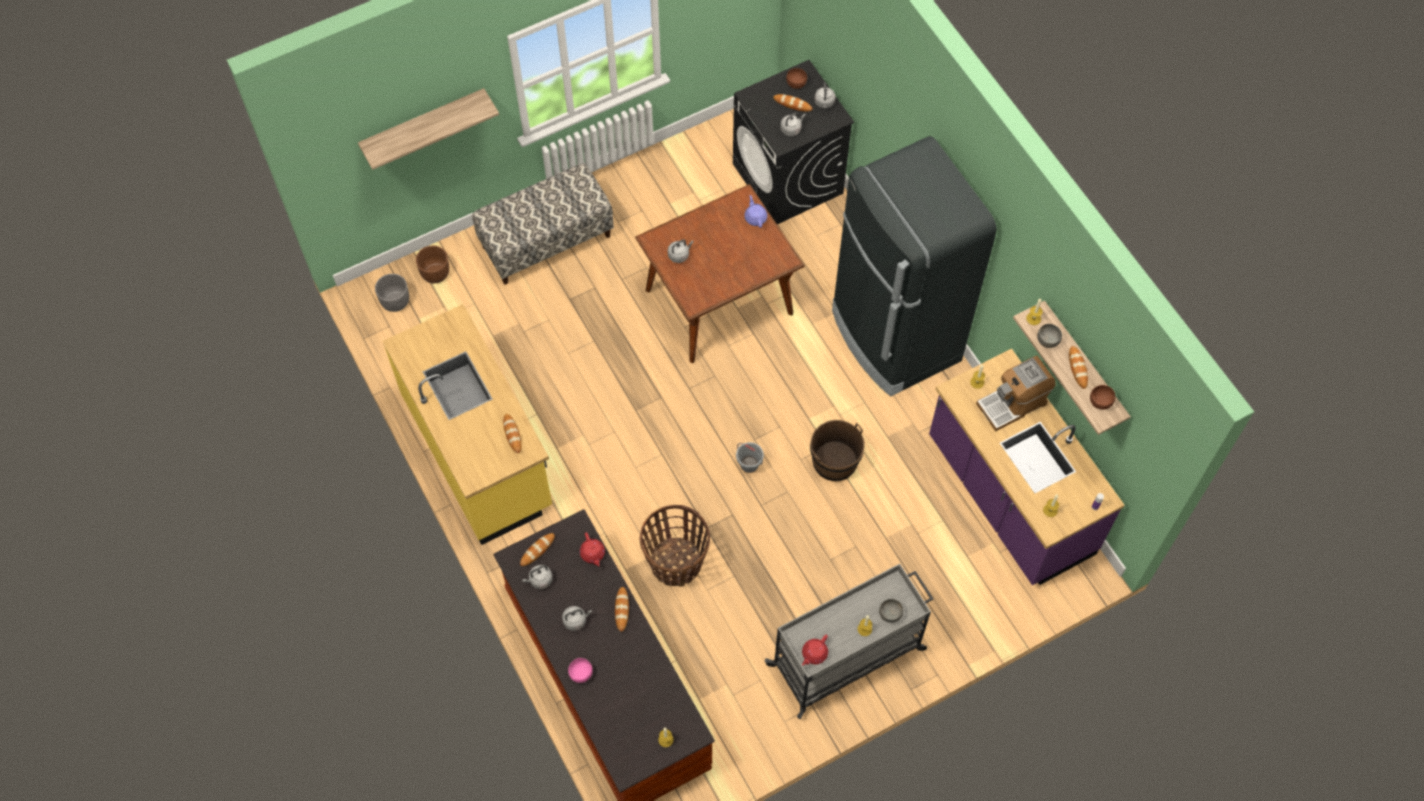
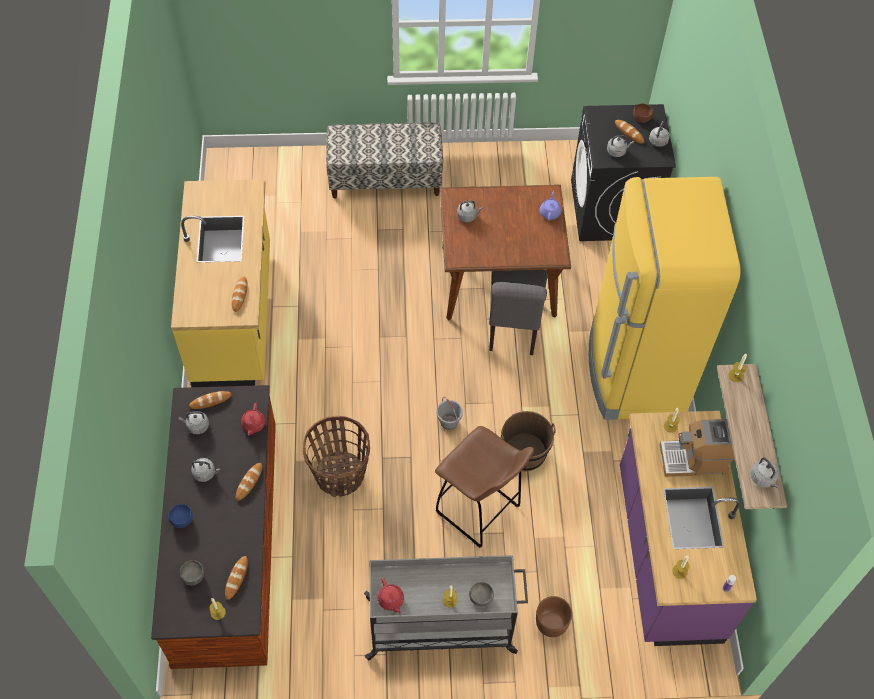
camera: 25 degrees right, 5 degrees down
shelf [358,88,499,170] -> none
grey planter [375,274,409,312] -> none
brown planter [416,245,449,283] -> brown planter moved to [536,596,572,637]
pink bowl [568,658,593,683] -> blue bowl [168,504,193,528]
red teapot [802,635,828,665] -> red teapot turned 90 degrees counterclockwise [378,578,404,614]
black fridge [832,136,997,396] -> yellow fridge [589,177,741,420]
grey bowl [1037,324,1062,348] -> grey bowl moved to [180,560,204,585]
bread [1069,346,1088,389] -> bread moved to [225,556,248,600]
brown bowl [1090,385,1115,410] -> grey kettle [750,457,779,488]
none -> brown stool [435,426,534,548]
none -> grey chair [489,270,547,355]

